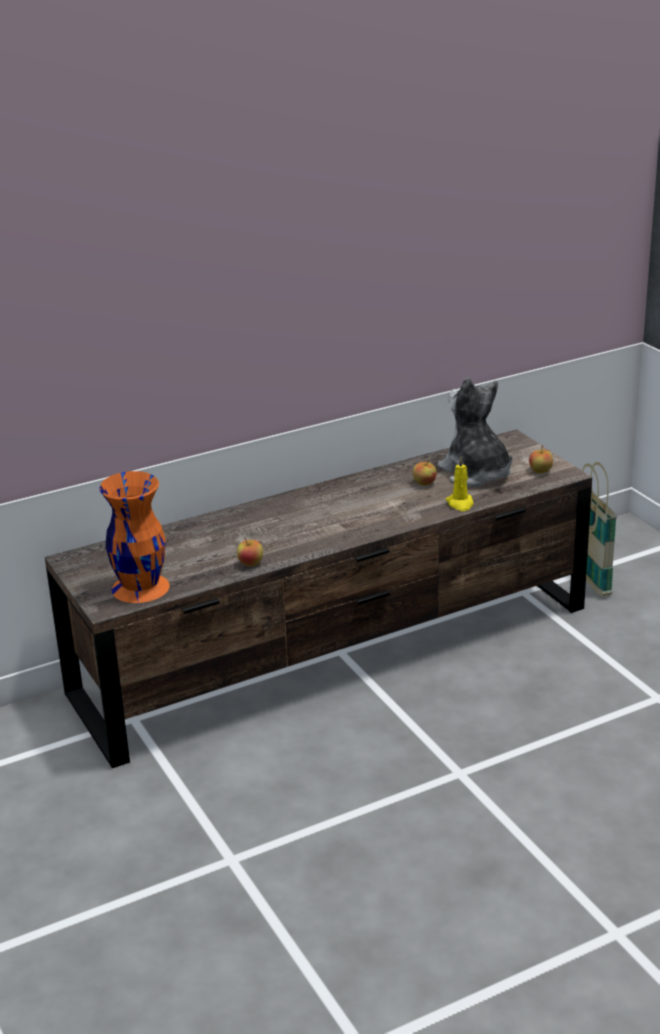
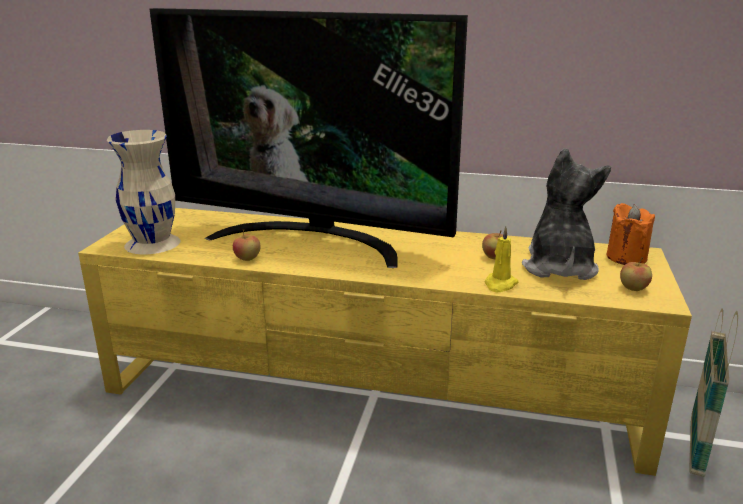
camera: 40 degrees right, 5 degrees down
brown tv stand [45,429,592,768] -> yellow tv stand [78,208,692,476]
orange vase [100,471,170,603] -> beige vase [107,130,181,254]
none -> television [150,8,468,268]
none -> orange candle [607,203,655,265]

